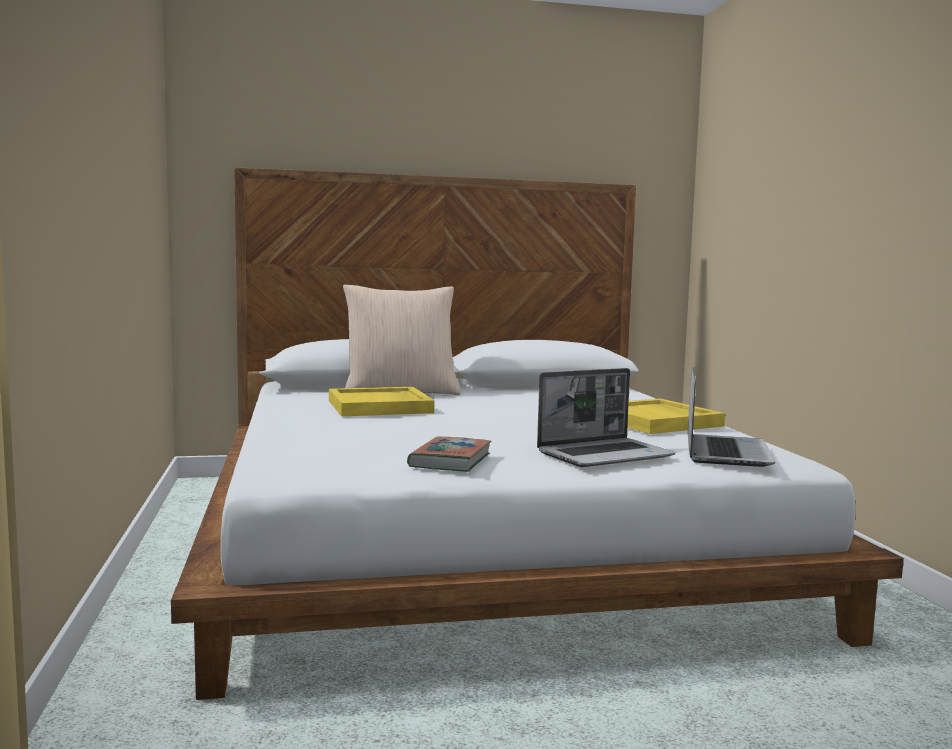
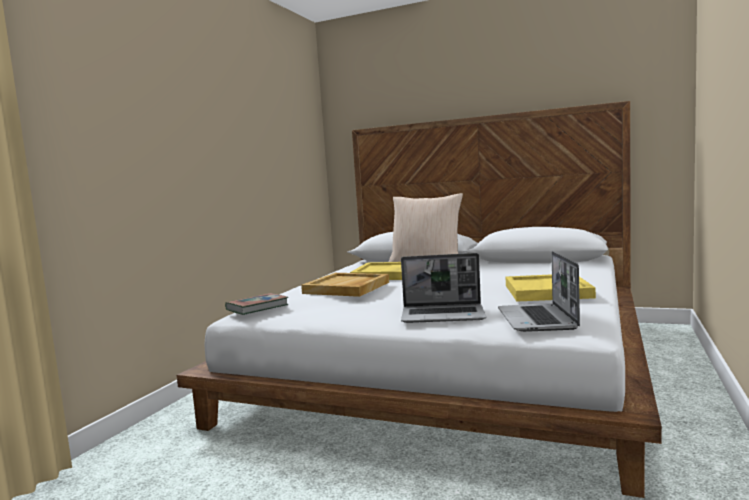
camera: 35 degrees right, 0 degrees up
book [407,437,492,472] -> book moved to [225,293,289,315]
laptop [688,367,775,467] -> laptop turned 135 degrees clockwise [498,251,580,332]
none -> beige tray [301,273,389,297]

